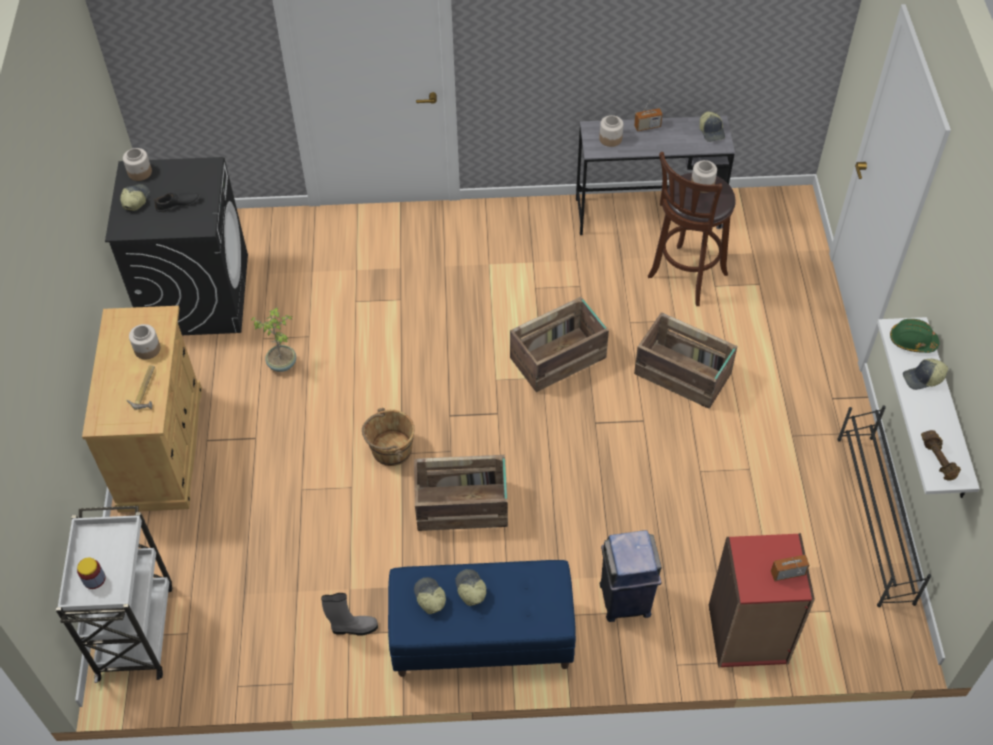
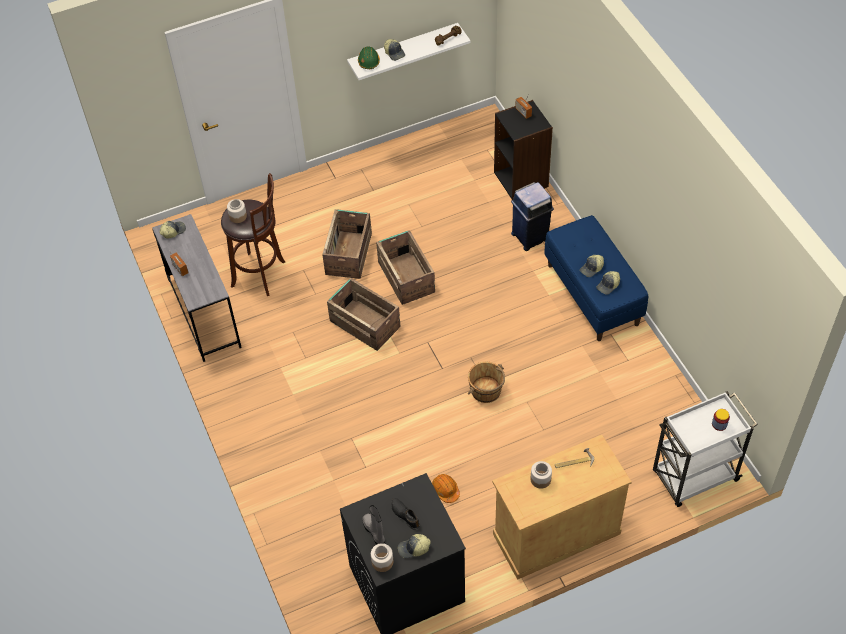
camera: 110 degrees left, 0 degrees up
potted plant [251,308,296,372] -> orange hard hat [432,474,460,503]
grey boot [321,593,378,635] -> grey boot moved to [362,505,385,545]
crate [414,455,508,531] -> crate moved to [376,230,435,305]
jar [599,115,623,147] -> none
red bookcase [709,533,815,668] -> black bookcase [494,100,553,200]
black shoe rack [837,405,931,607] -> none

